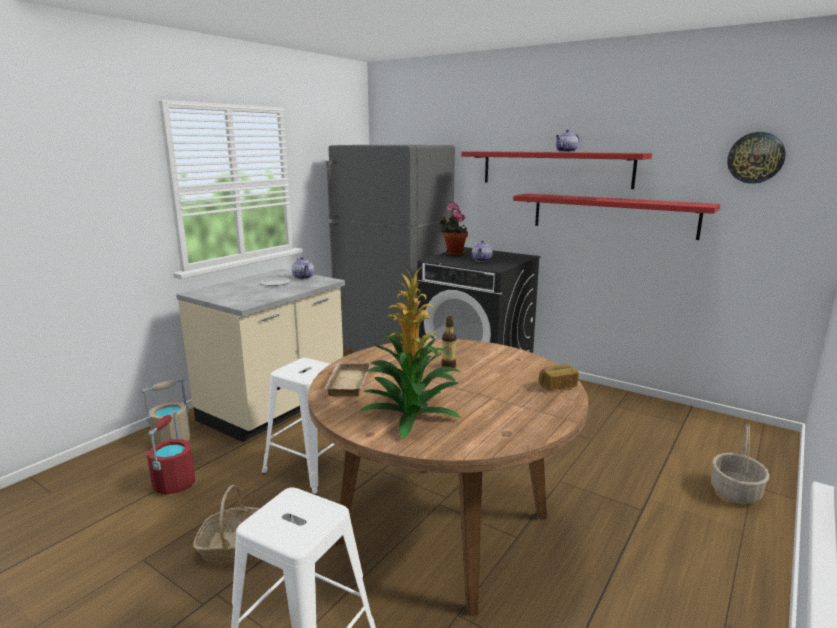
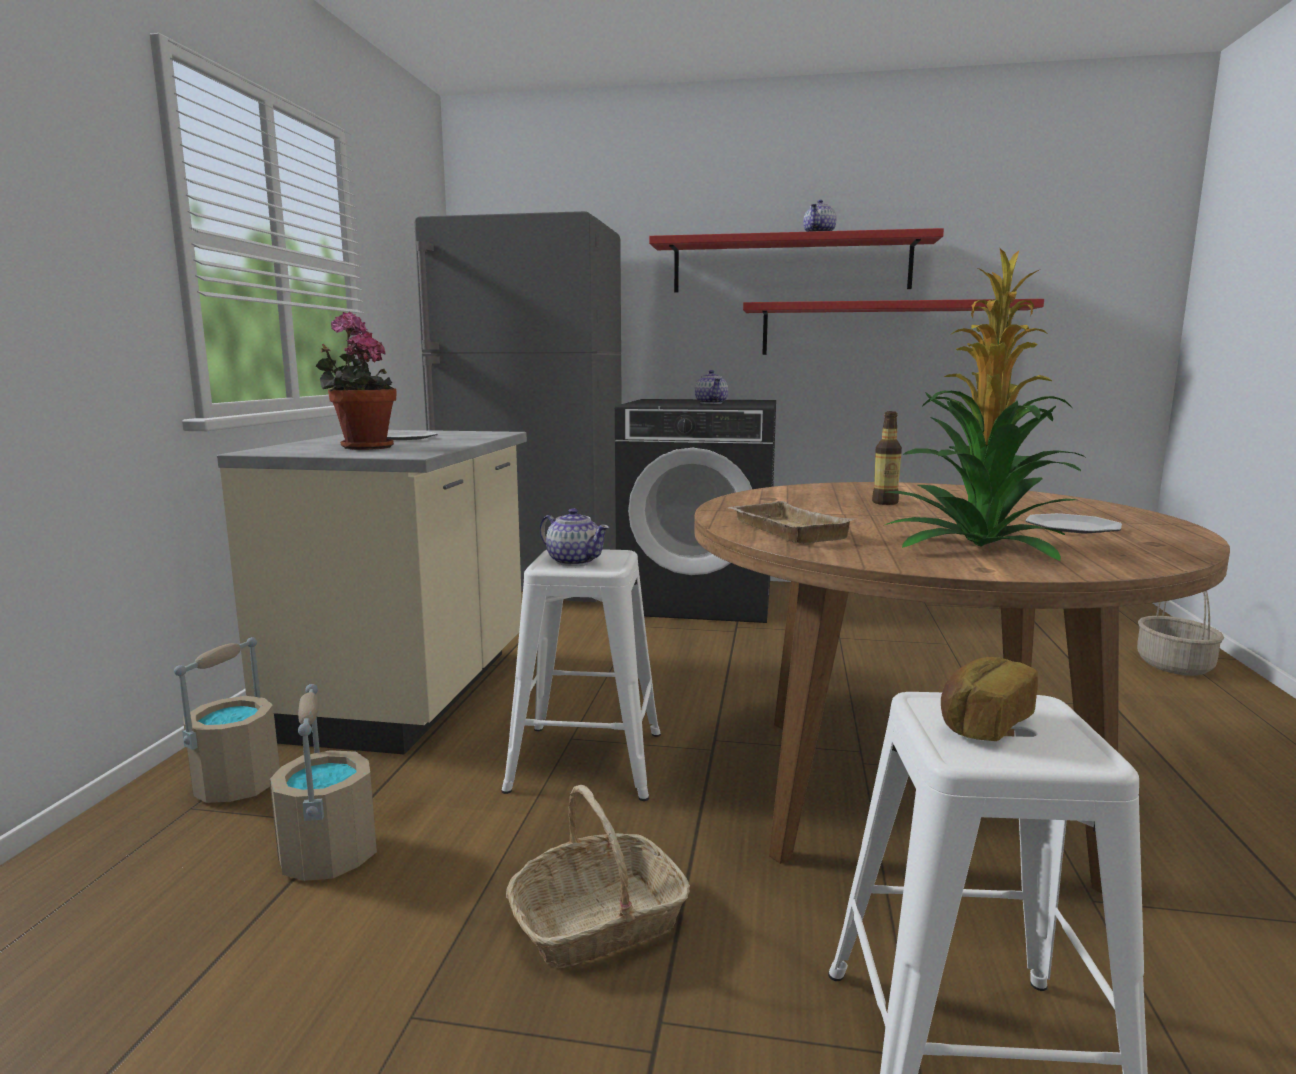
camera: 25 degrees left, 5 degrees down
red bucket [147,410,195,495] -> beige bucket [269,684,377,881]
teapot [292,257,314,279] -> teapot moved to [540,508,610,566]
potted plant [440,202,468,256] -> potted plant moved to [316,312,397,450]
bread [539,365,579,390] -> bread moved to [941,657,1038,741]
wall clock [727,132,786,184] -> none
none -> plate [1025,513,1122,533]

